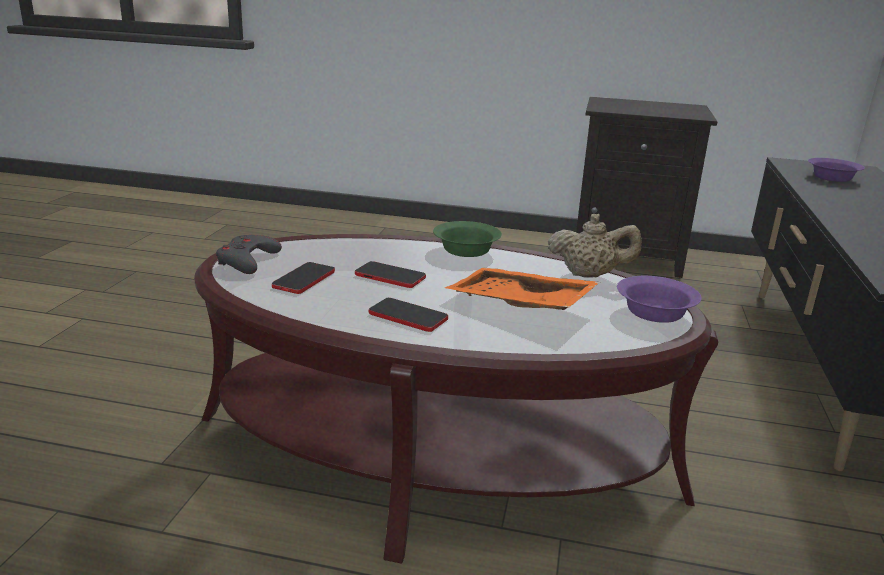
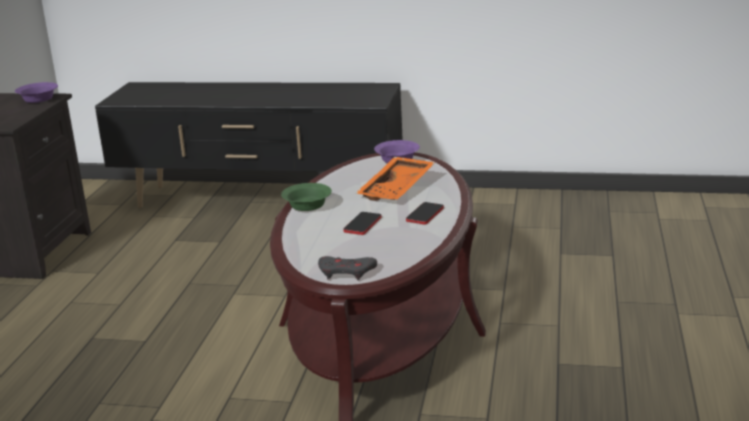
camera: 90 degrees left, 0 degrees up
phone [272,262,335,294] -> none
beige teapot [548,214,642,278] -> none
purple bowl [808,158,865,182] -> purple bowl moved to [15,82,58,103]

